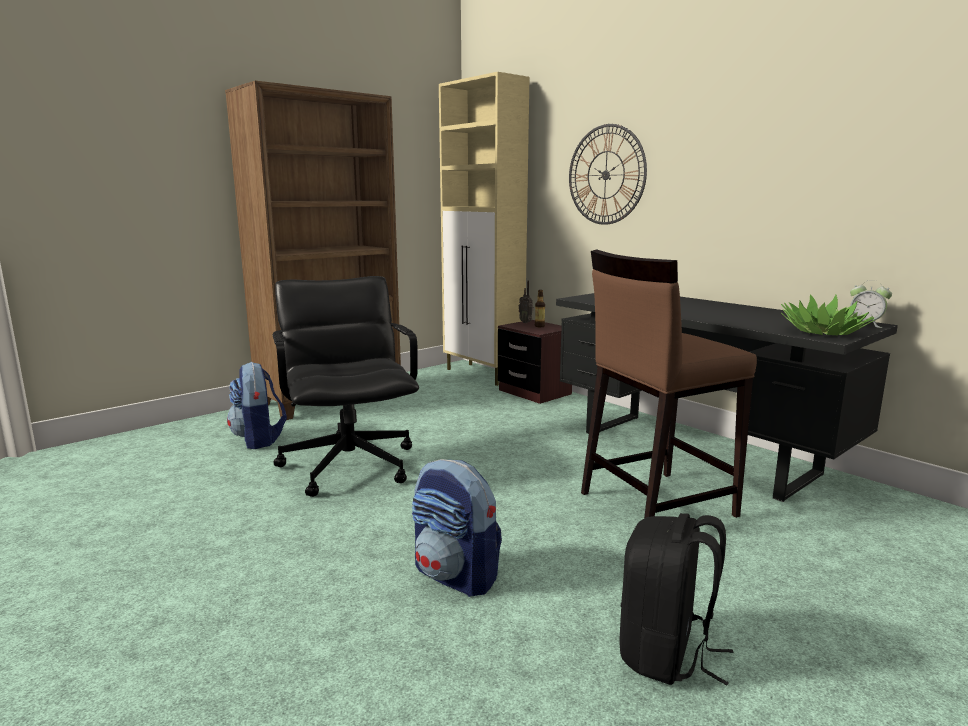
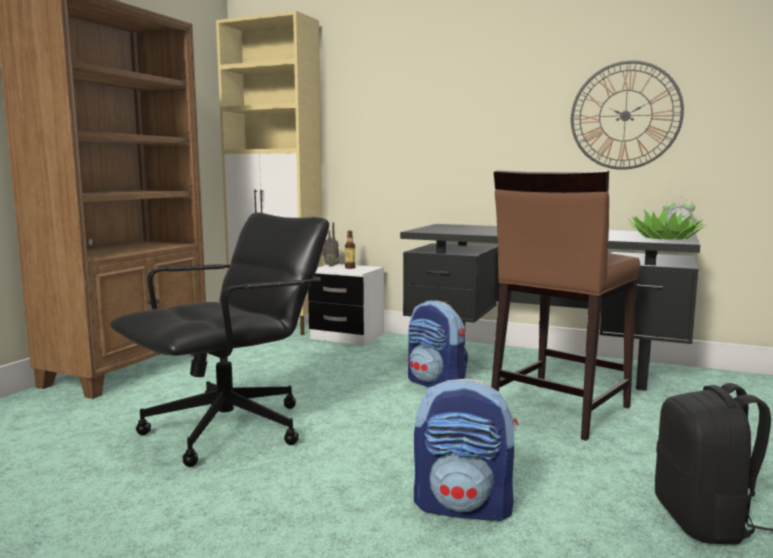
camera: 25 degrees left, 5 degrees down
backpack [227,362,287,449] -> backpack moved to [408,301,468,387]
black office chair [272,276,419,497] -> black office chair turned 90 degrees clockwise [110,212,329,467]
brown nightstand [498,320,572,404] -> white nightstand [308,264,384,345]
wall clock [569,124,647,225] -> wall clock moved to [571,60,684,170]

